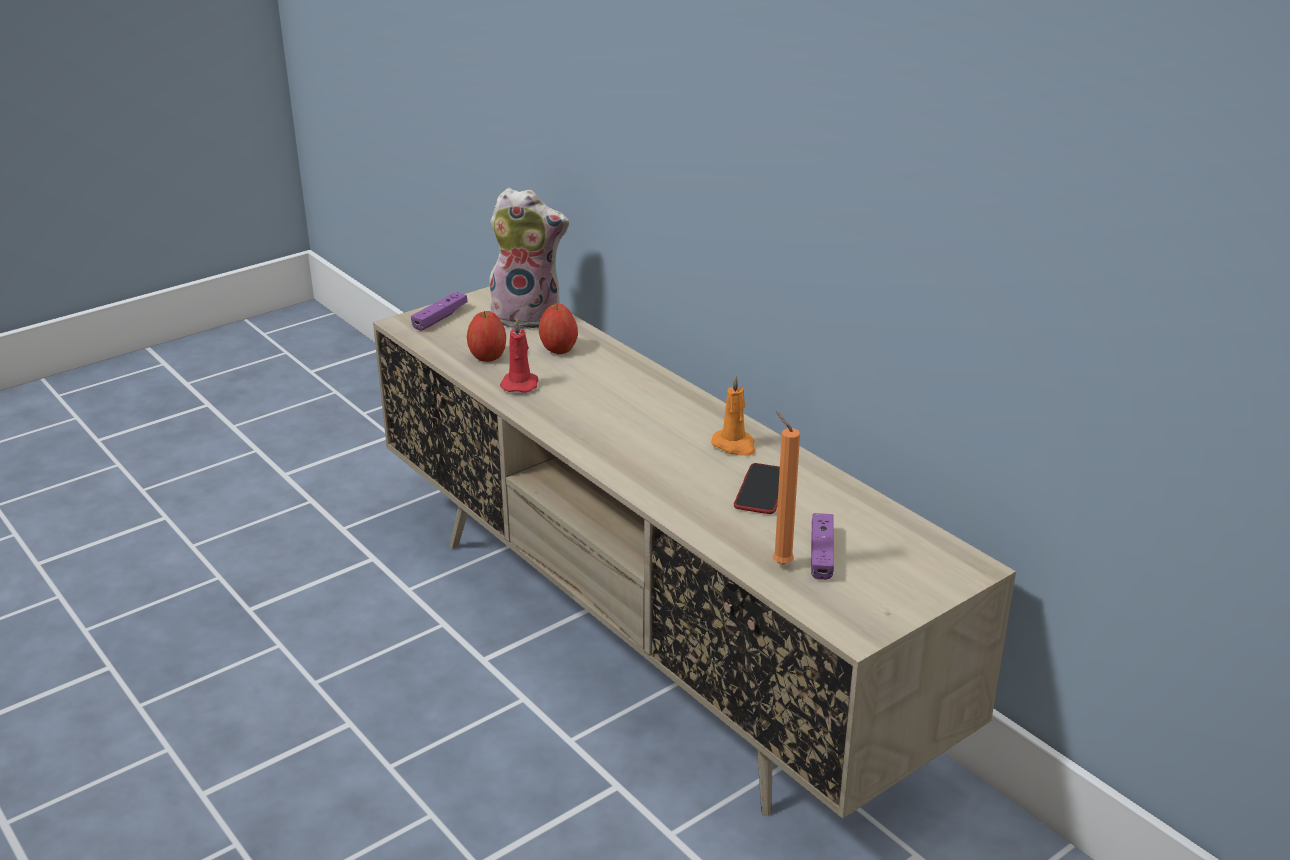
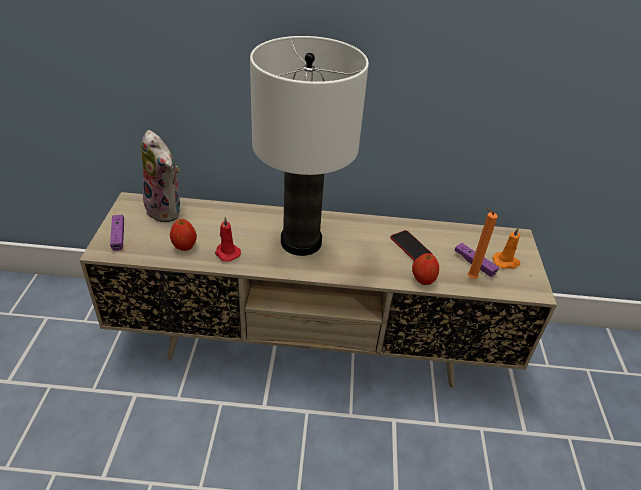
camera: 50 degrees left, 10 degrees up
plush toy [489,188,569,329] -> plush toy turned 90 degrees clockwise [141,130,180,222]
apple [539,303,578,354] -> apple moved to [412,253,439,285]
orange candle [711,375,755,456] -> orange candle moved to [492,227,521,269]
none -> white table lamp [250,36,369,256]

